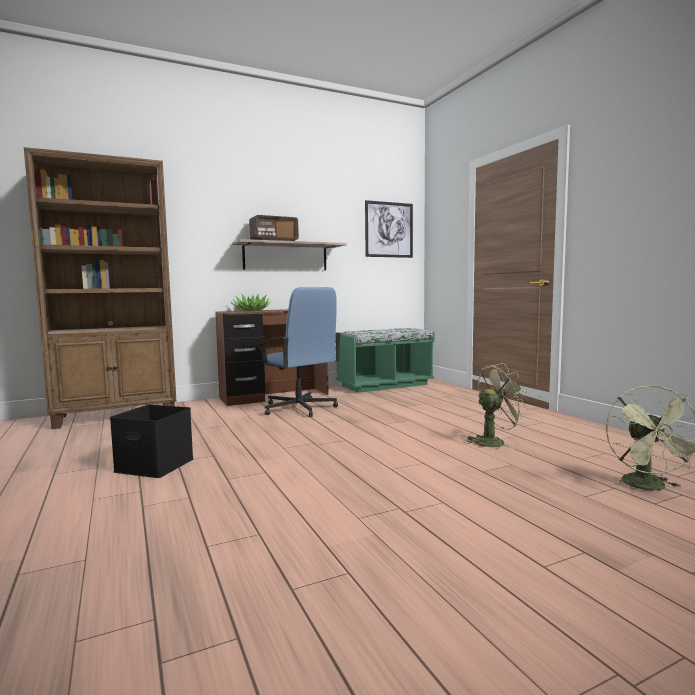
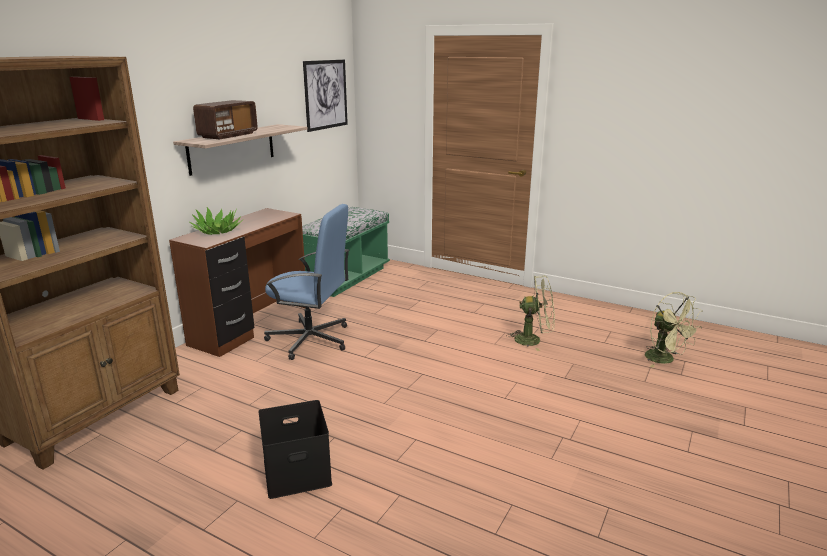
camera: 35 degrees left, 15 degrees up
green fan [464,363,530,449] -> green fan turned 60 degrees clockwise [507,276,555,351]

